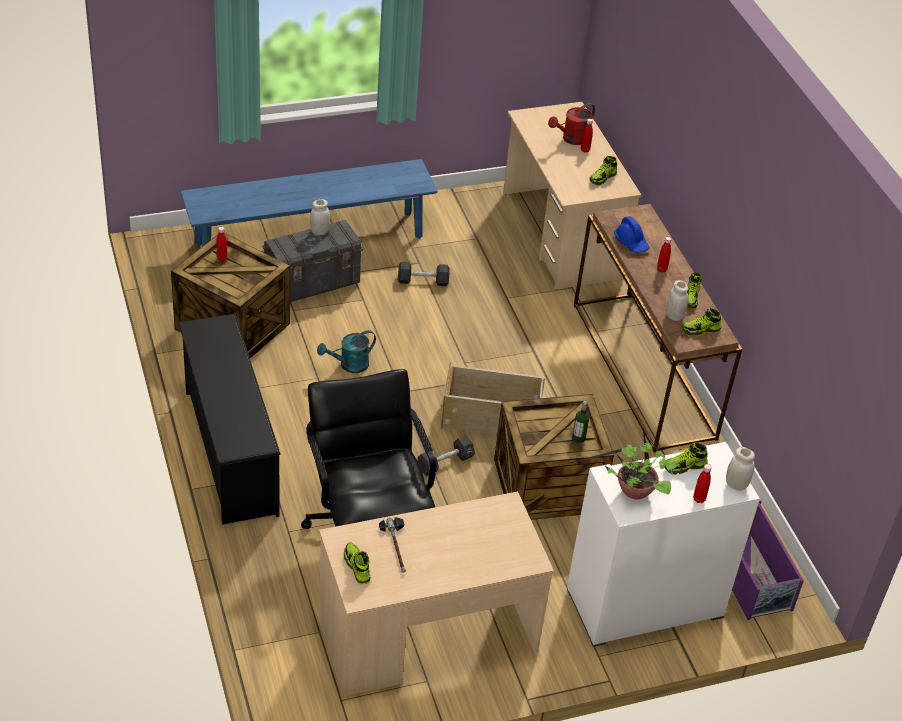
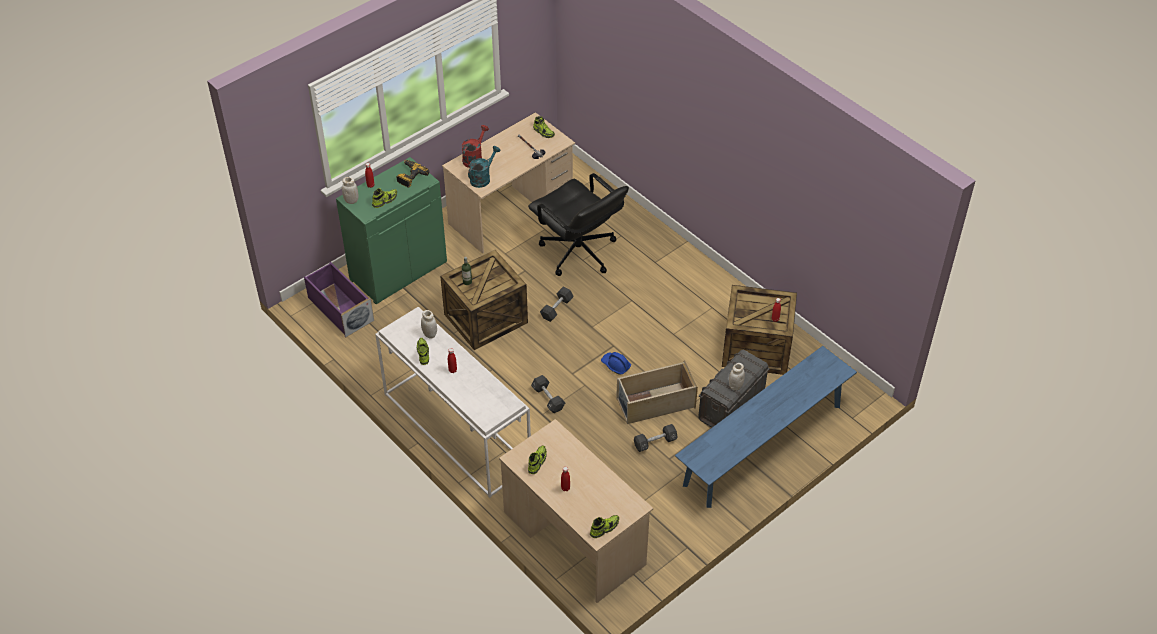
camera: 160 degrees right, 5 degrees up
black shoe rack [179,314,281,525] -> none
turquoise watering can [317,330,376,373] -> turquoise watering can moved to [468,146,500,188]
beige storage box [441,362,545,434] -> beige storage box moved to [616,360,698,424]
red watering can [548,103,595,145] -> red watering can moved to [462,125,489,168]
potted plant [559,429,677,500] -> power drill [397,160,429,188]
white cabinet [567,442,760,647] -> green cabinet [336,157,447,304]
brown console table [574,204,742,452] -> white console table [375,307,531,498]
blue hard hat [614,216,650,253] -> blue hard hat moved to [601,352,631,375]
shoe [681,308,721,336] -> shoe moved to [590,515,619,538]
none -> black dumbbell [531,375,565,413]

